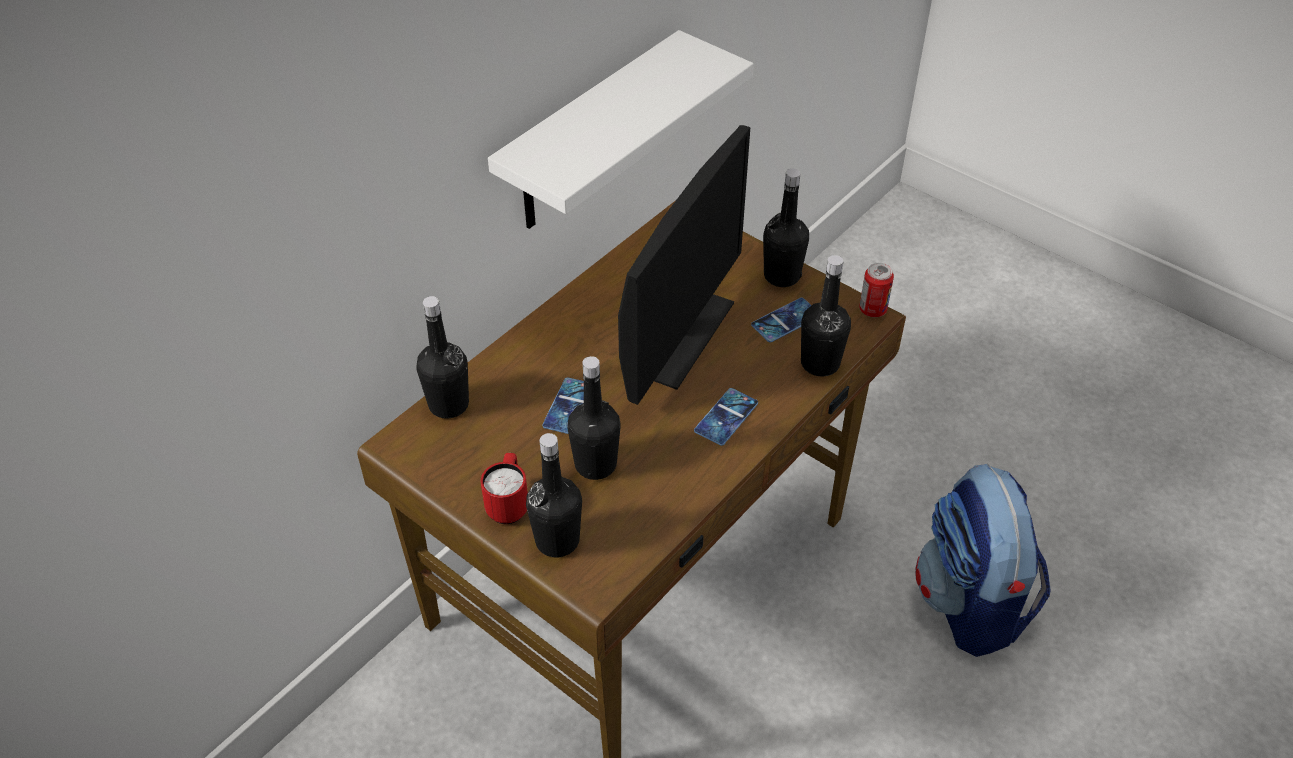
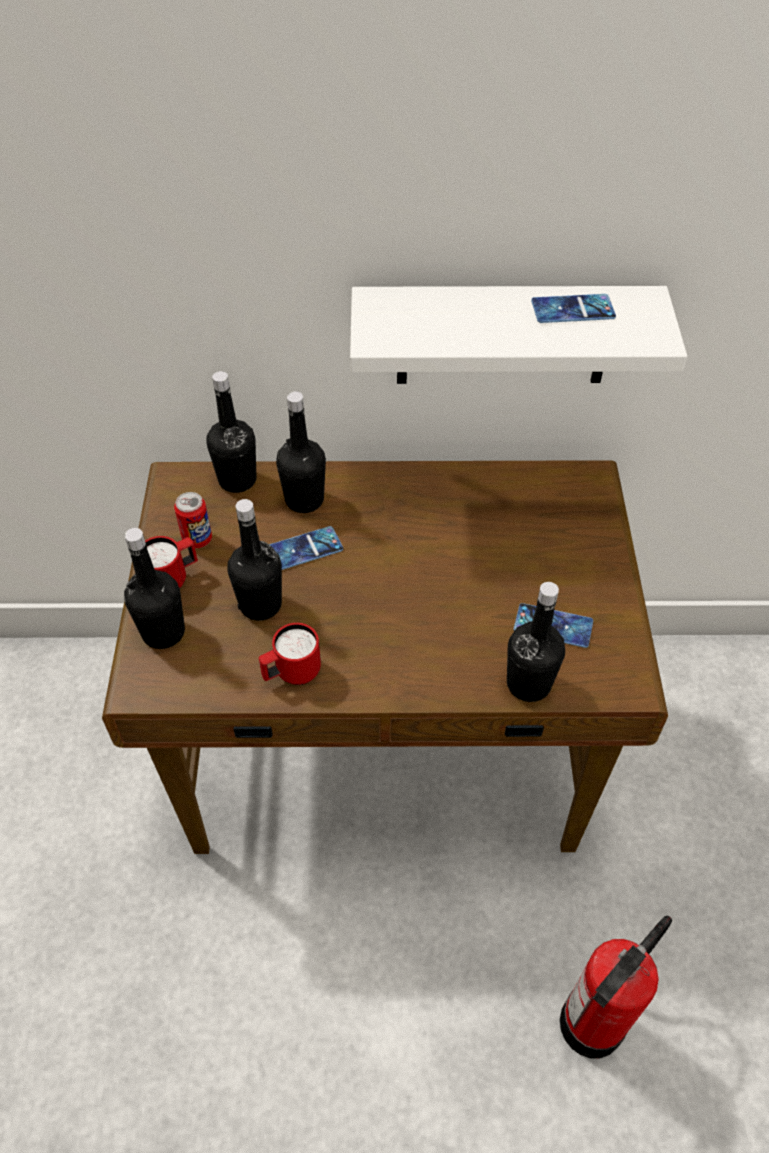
camera: 50 degrees right, 5 degrees up
monitor [618,125,750,405] -> none
phone [694,388,758,446] -> phone moved to [531,294,616,323]
black bottle [763,169,809,287] -> black bottle moved to [276,391,326,513]
can [859,263,894,317] -> can moved to [174,492,212,548]
backpack [915,464,1051,657] -> fire extinguisher [560,916,672,1058]
none -> red mug [259,623,321,685]

